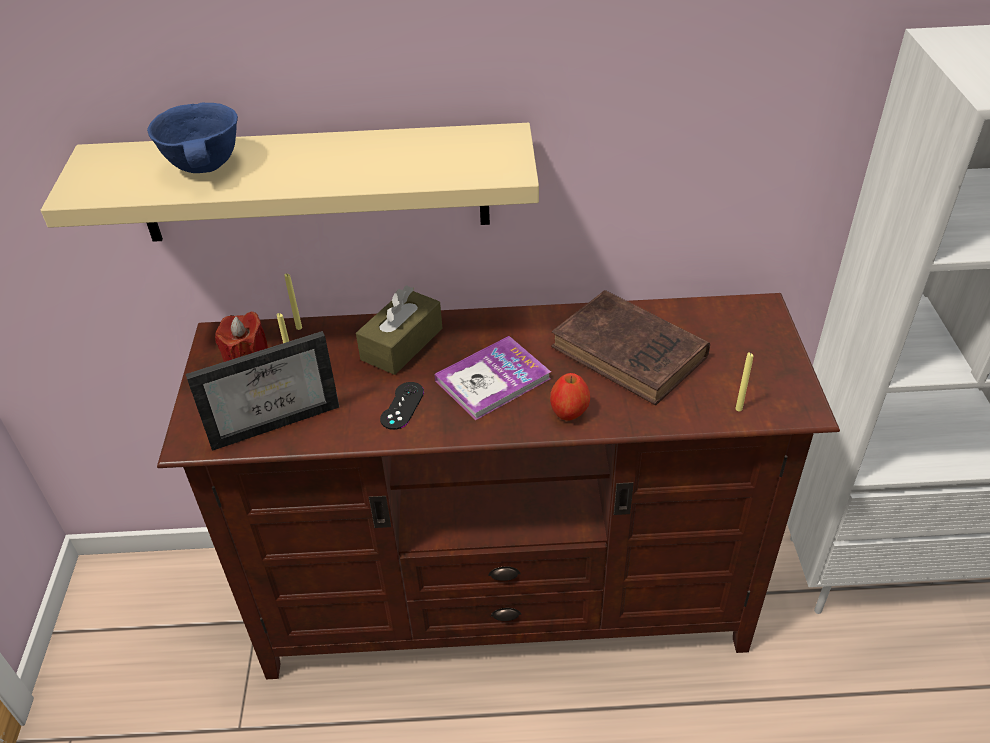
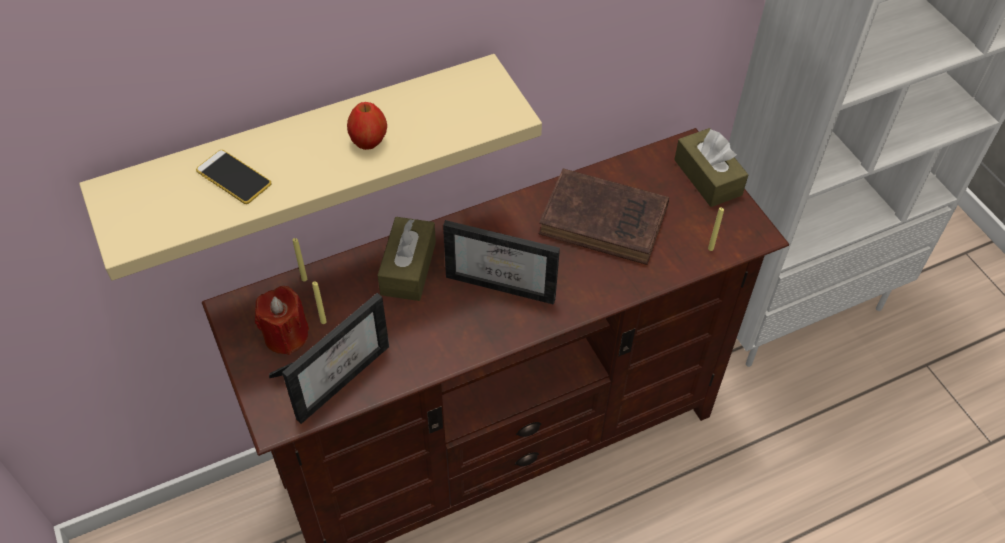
camera: 25 degrees left, 10 degrees up
blue bowl [147,103,238,173] -> phone [196,150,271,204]
black game controller [380,382,424,430] -> none
book [434,336,551,420] -> picture frame [443,220,560,305]
apple [550,373,590,421] -> apple moved to [347,102,387,150]
none -> brown tissue box [674,128,748,207]

